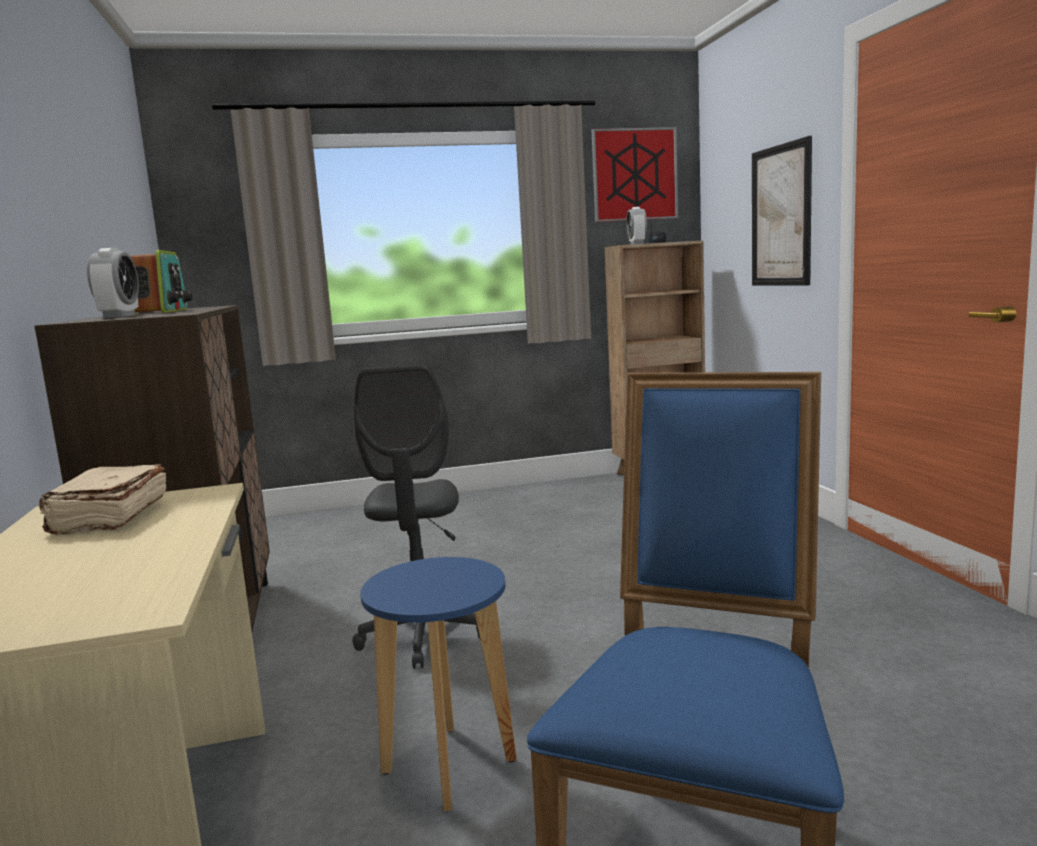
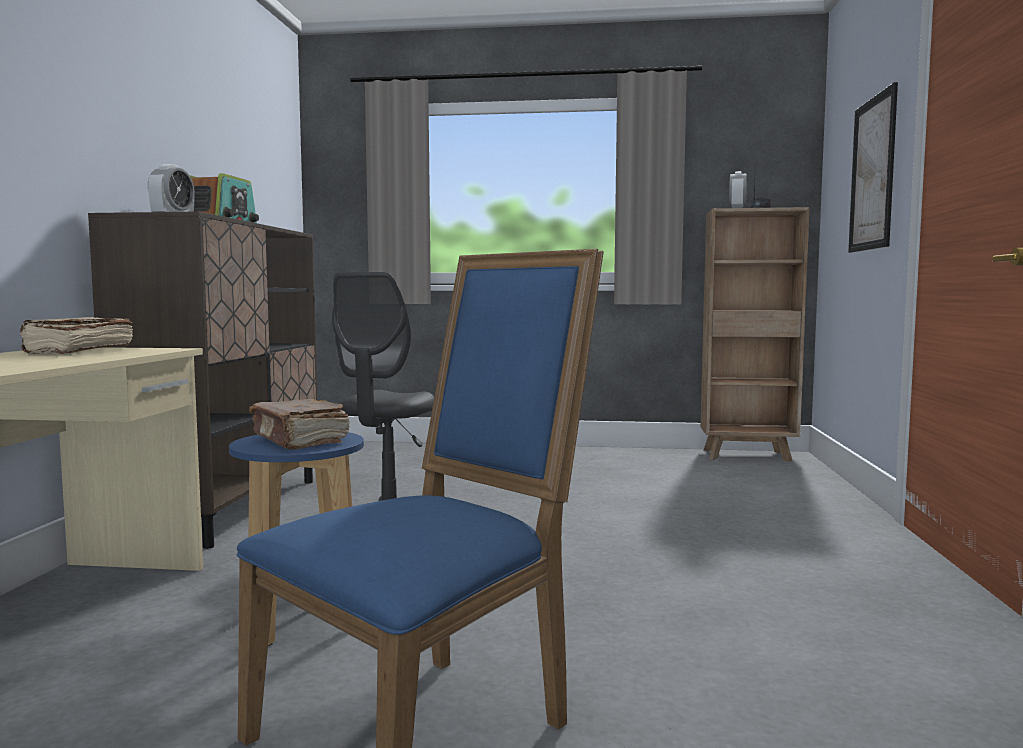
camera: 20 degrees right, 5 degrees down
picture [592,127,678,222] -> none
none -> brown book [249,399,350,450]

